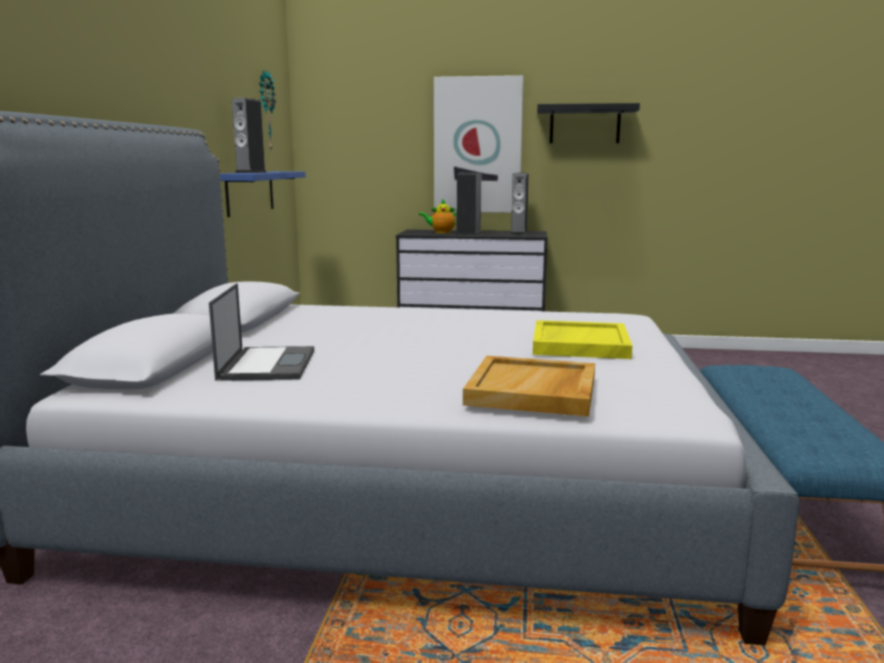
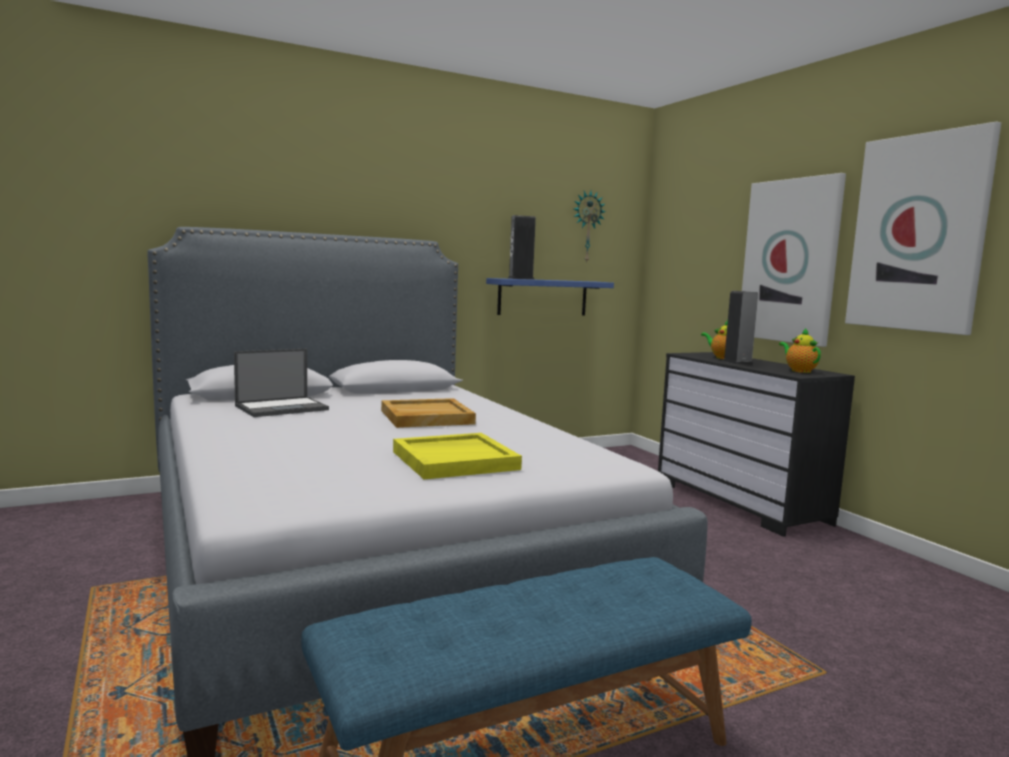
camera: 55 degrees right, 5 degrees down
beige tray [463,356,595,417] -> beige tray moved to [381,398,476,428]
speaker [510,173,529,235] -> teapot [779,328,821,373]
black shelf [537,103,640,143] -> picture [845,122,1001,335]

